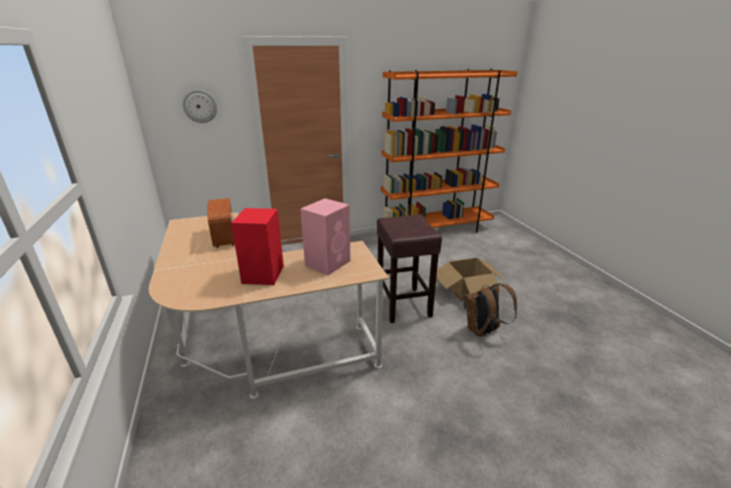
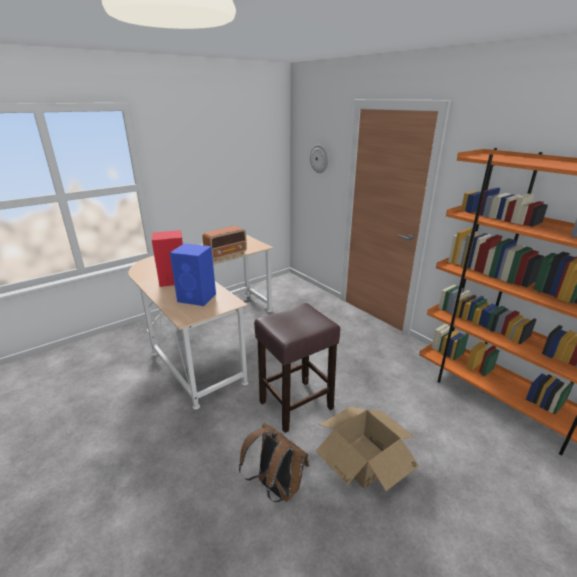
camera: 70 degrees right, 0 degrees up
pink speaker [300,198,350,275] -> blue speaker [170,243,216,306]

